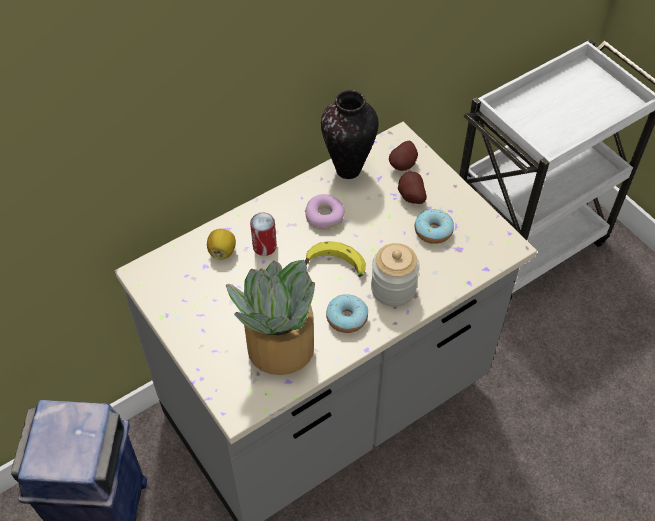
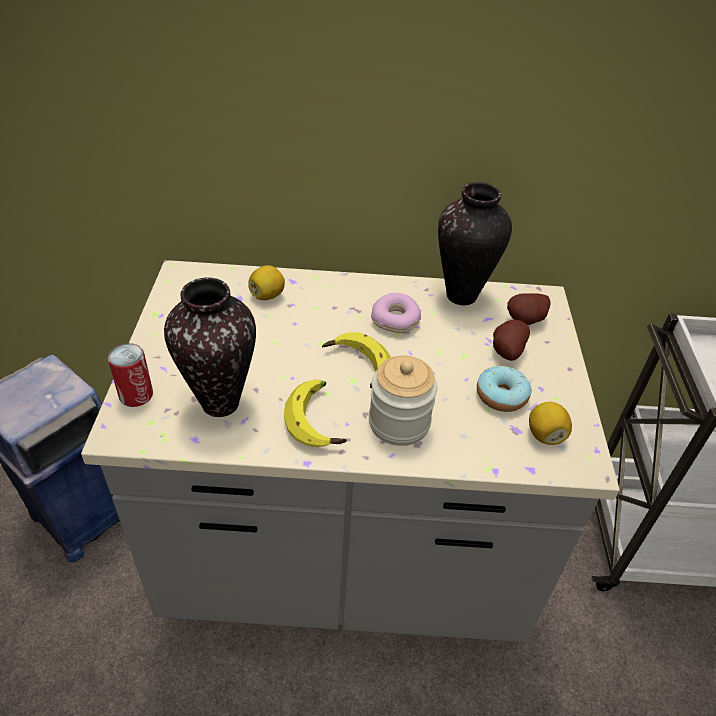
camera: 35 degrees right, 10 degrees down
potted plant [226,260,315,375] -> vase [164,278,256,417]
can [250,212,277,256] -> can moved to [108,343,153,407]
donut [326,294,368,333] -> banana [284,379,347,447]
none -> lemon [529,402,572,445]

